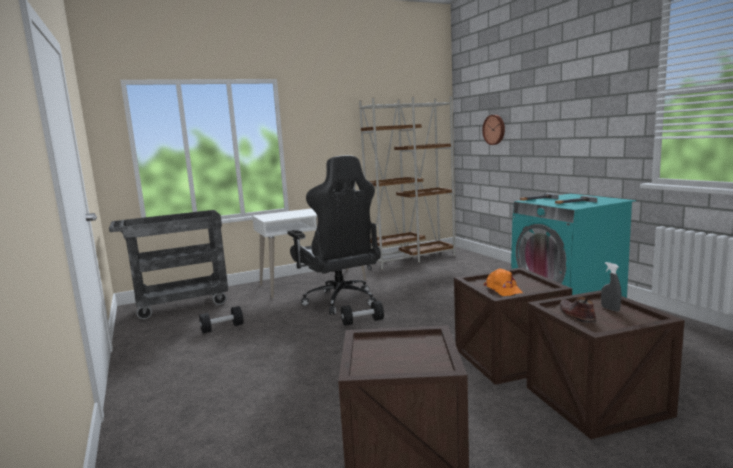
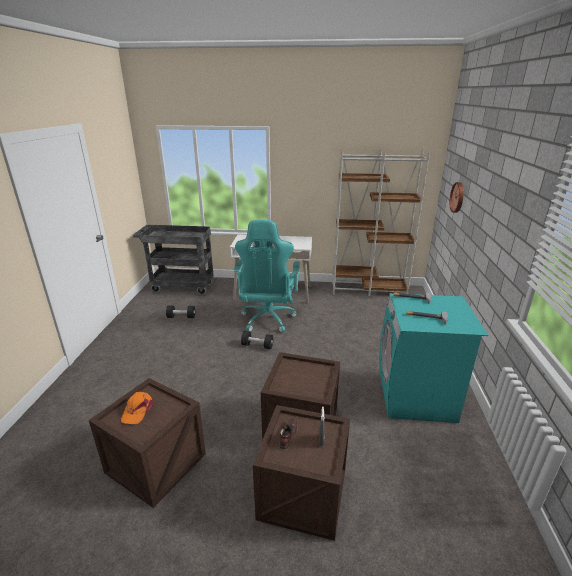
camera: 30 degrees right, 15 degrees up
black office chair [287,155,381,315] -> turquoise office chair [234,220,300,332]
orange cap [484,268,523,296] -> orange cap moved to [121,392,153,424]

